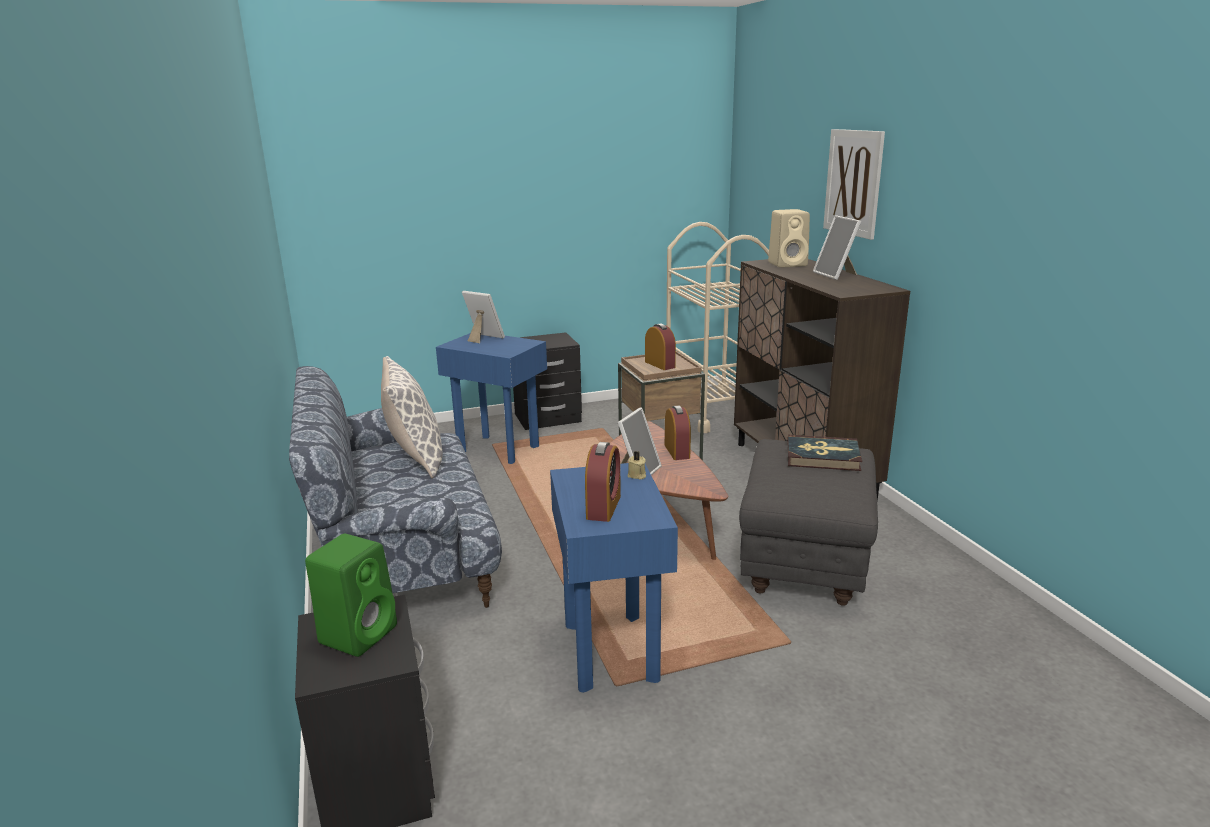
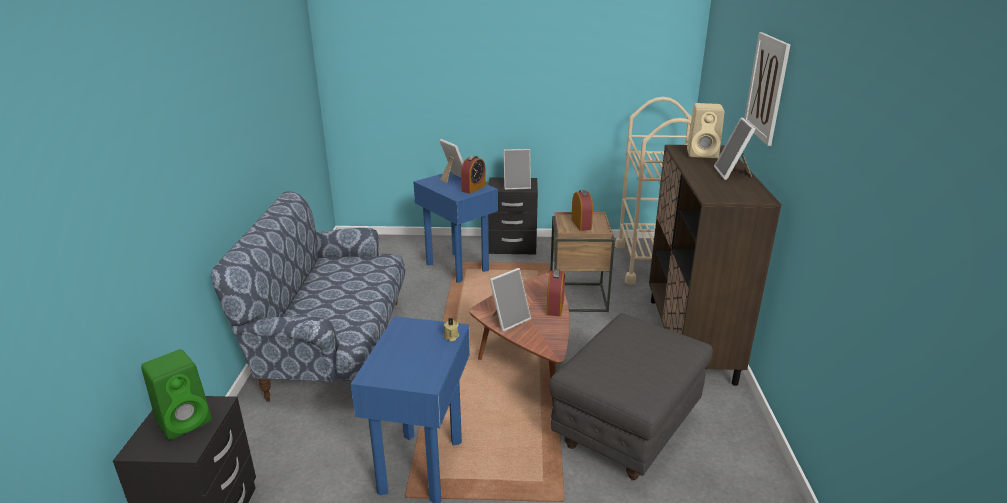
camera: 20 degrees right, 5 degrees up
pillow [381,356,443,478] -> none
alarm clock [585,442,621,522] -> alarm clock moved to [461,156,486,194]
book [787,435,862,471] -> none
none -> picture frame [503,149,531,190]

